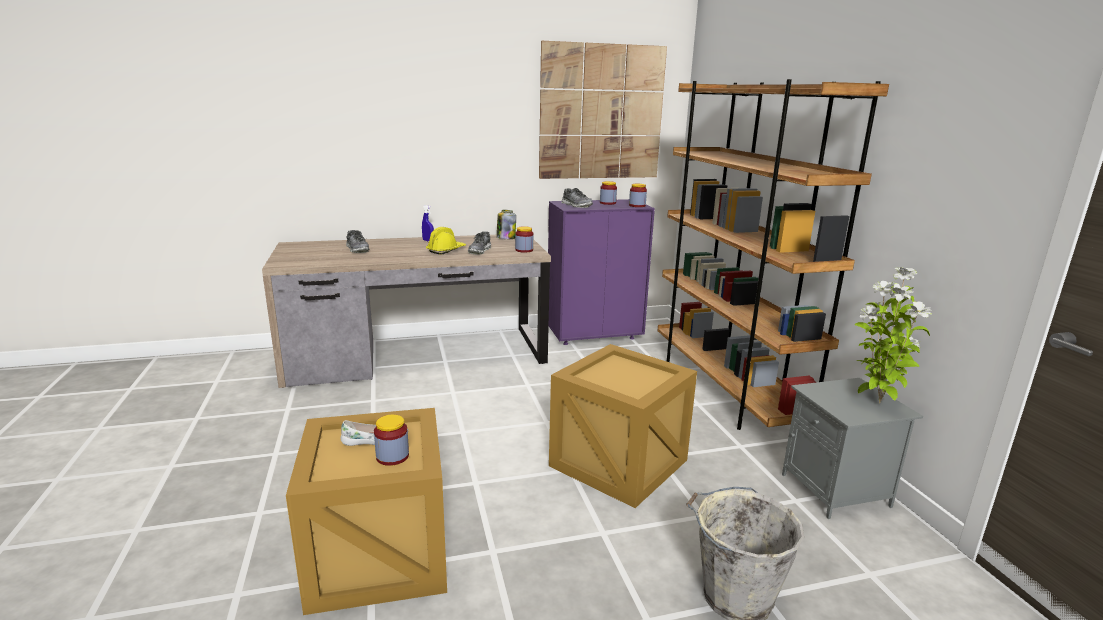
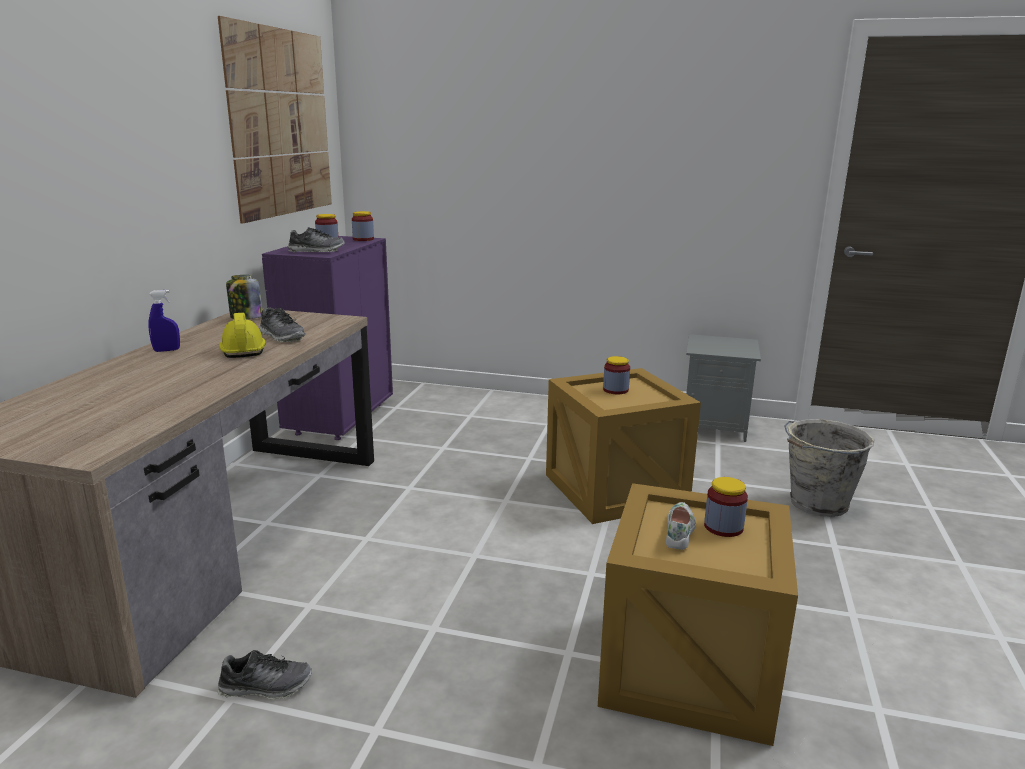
camera: 60 degrees left, 0 degrees up
shoe [346,230,369,253] -> shoe moved to [218,650,312,699]
jar [515,226,533,253] -> jar moved to [603,356,630,394]
brown bookcase [658,79,889,430] -> none
potted plant [855,267,932,403] -> none

